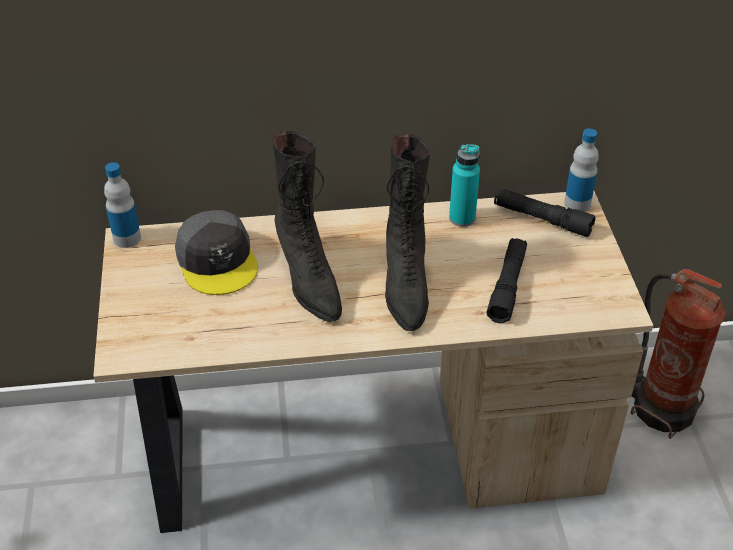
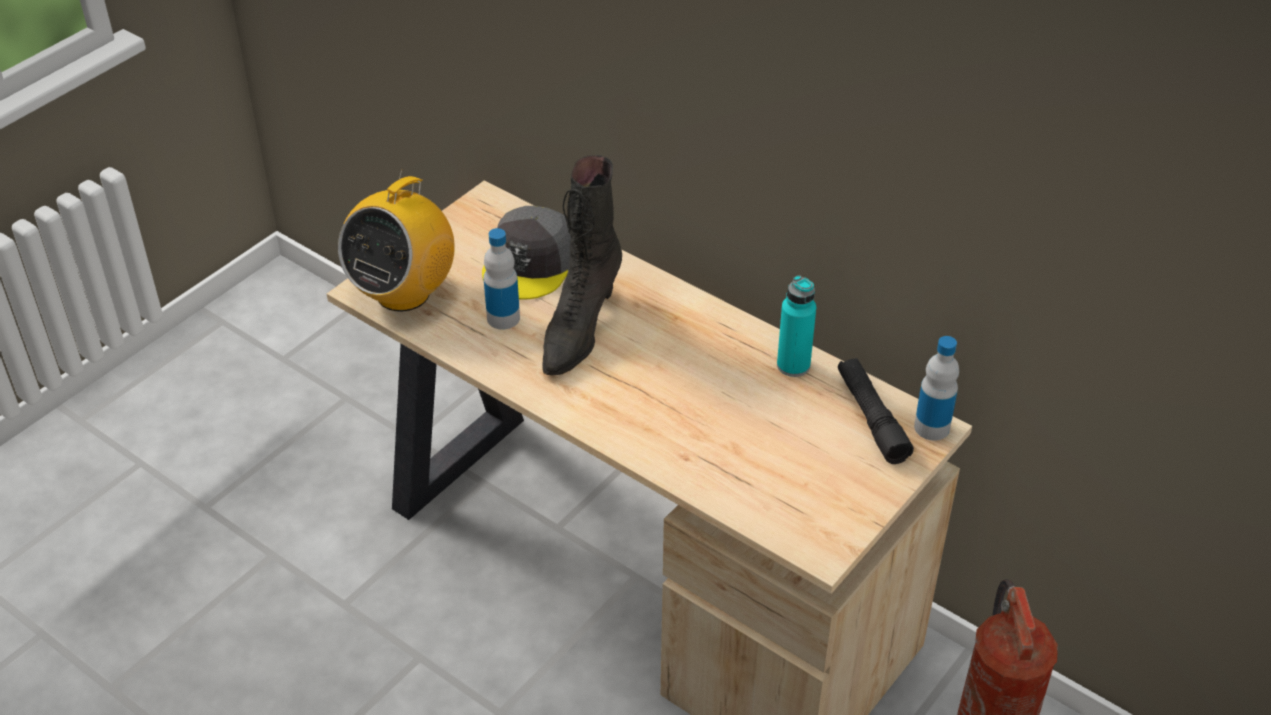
camera: 45 degrees right, 0 degrees up
bottle [104,162,141,248] -> bottle moved to [484,228,520,330]
black boot [385,133,430,331] -> none
black flashlight [487,238,527,323] -> none
none -> radio [338,169,455,312]

